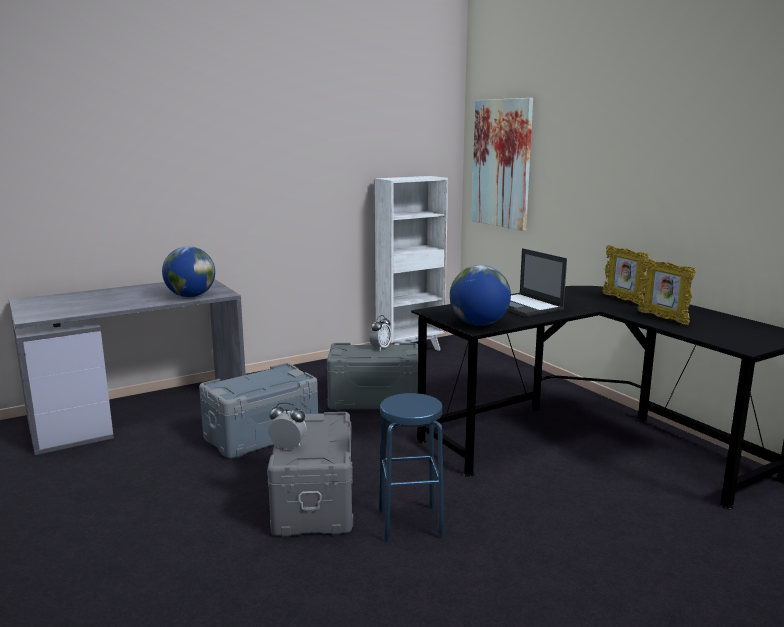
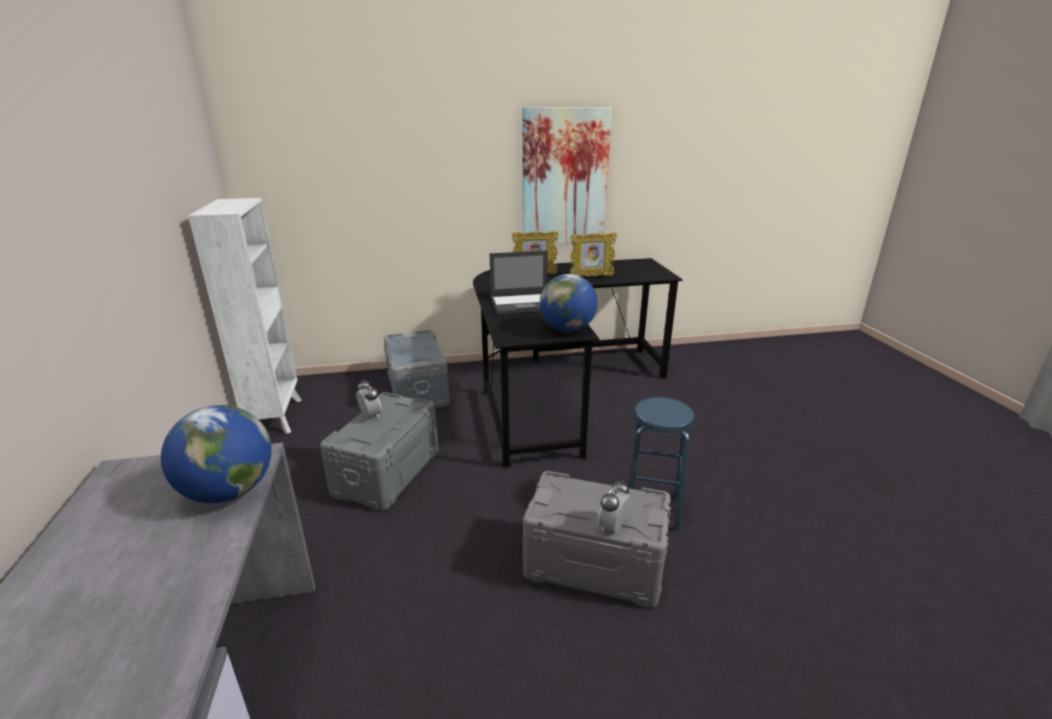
camera: 70 degrees left, 10 degrees up
grey storage box [199,363,318,458] -> grey storage box moved to [384,330,450,408]
picture [471,98,533,231] -> picture moved to [522,107,612,245]

